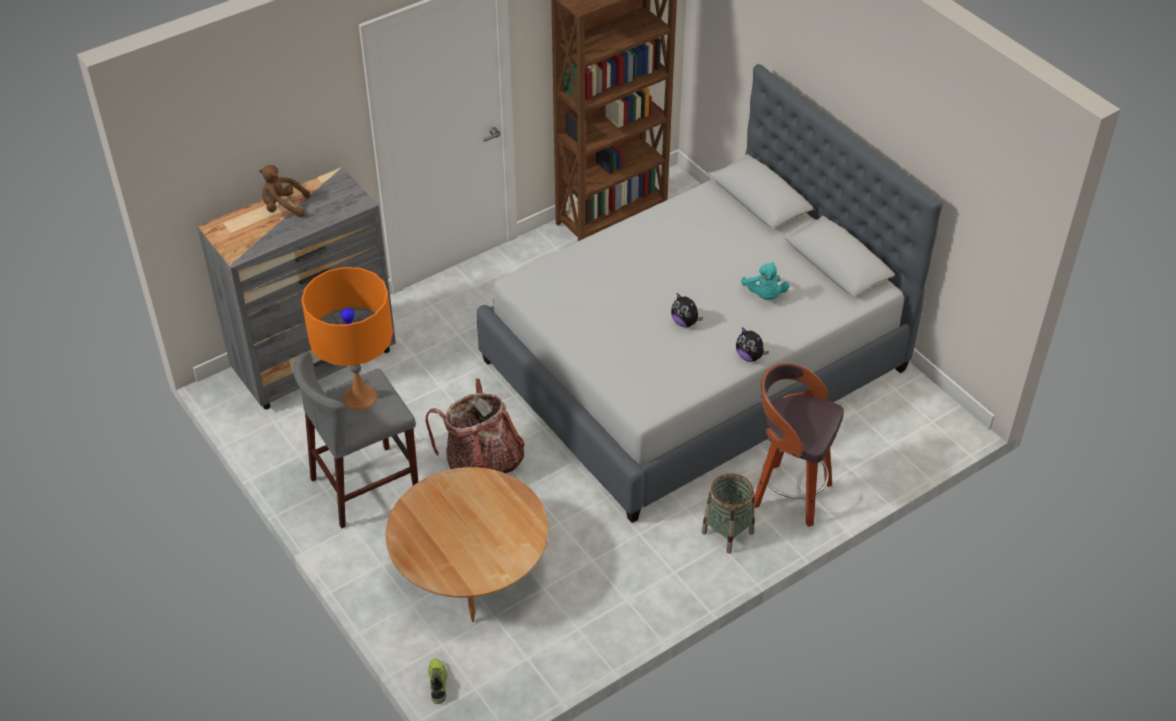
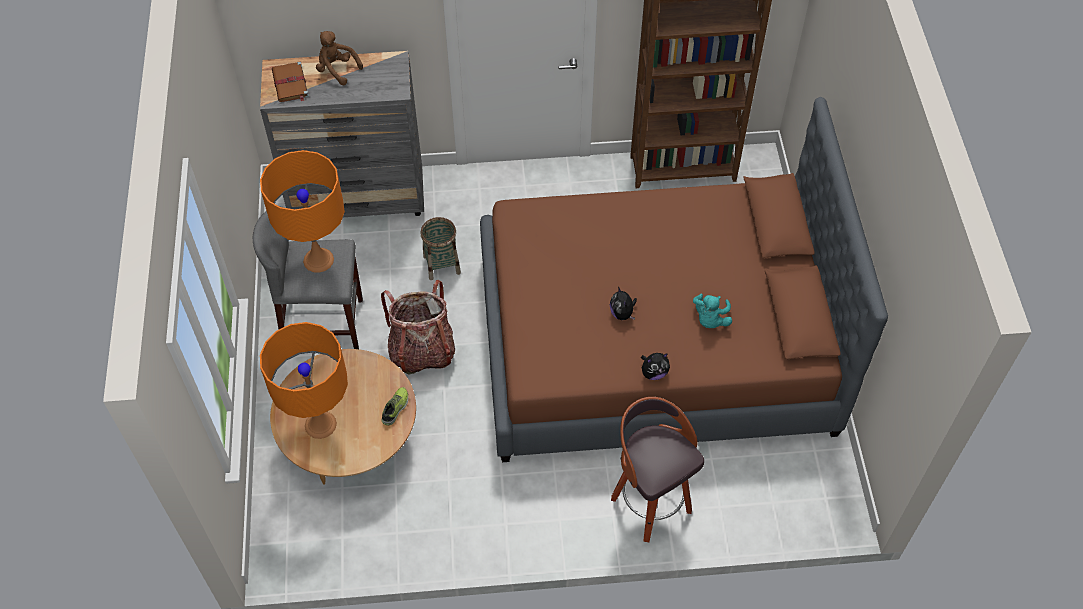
camera: 30 degrees right, 10 degrees up
shoe [428,658,448,704] -> shoe moved to [382,387,408,425]
grey bed [477,64,943,523] -> brown bed [480,97,888,462]
basket [701,473,755,554] -> basket moved to [420,217,461,280]
plush toy [736,327,769,362] -> plush toy turned 90 degrees counterclockwise [641,353,670,380]
none -> orange table lamp [260,322,348,439]
none -> brown book [272,62,309,102]

